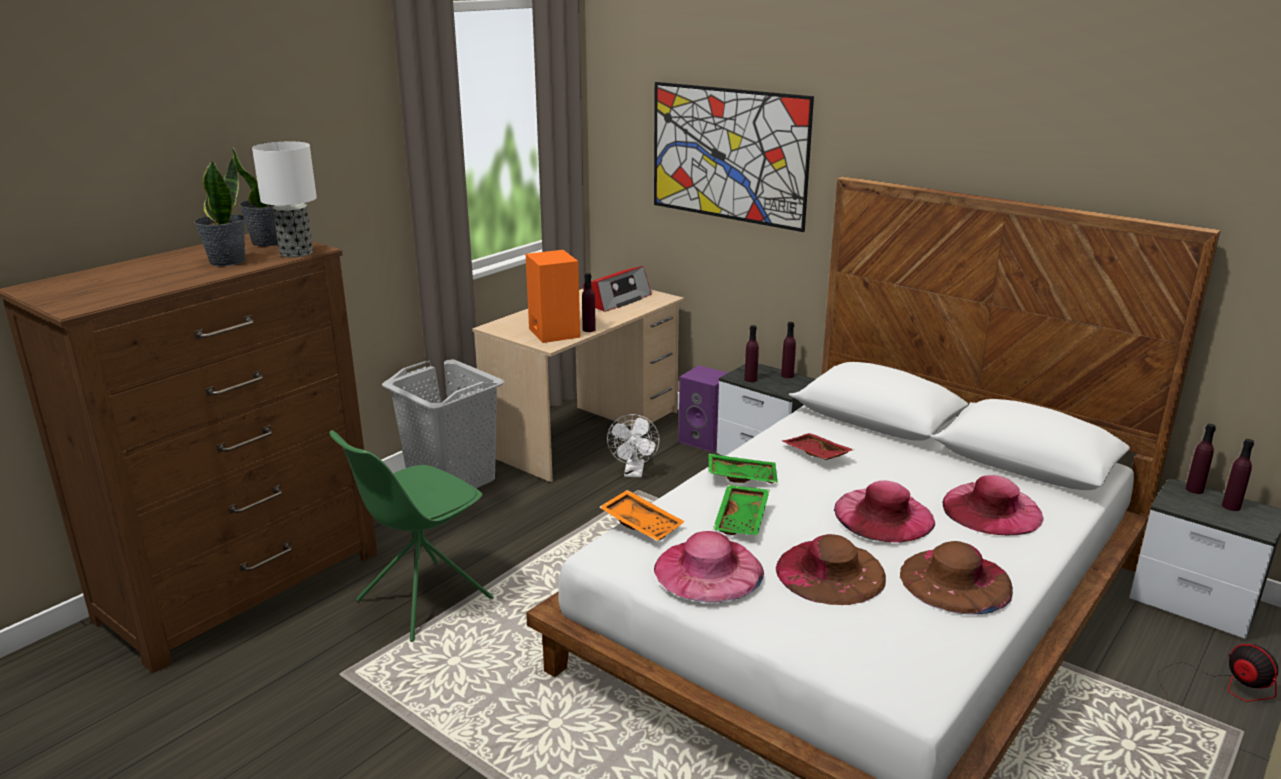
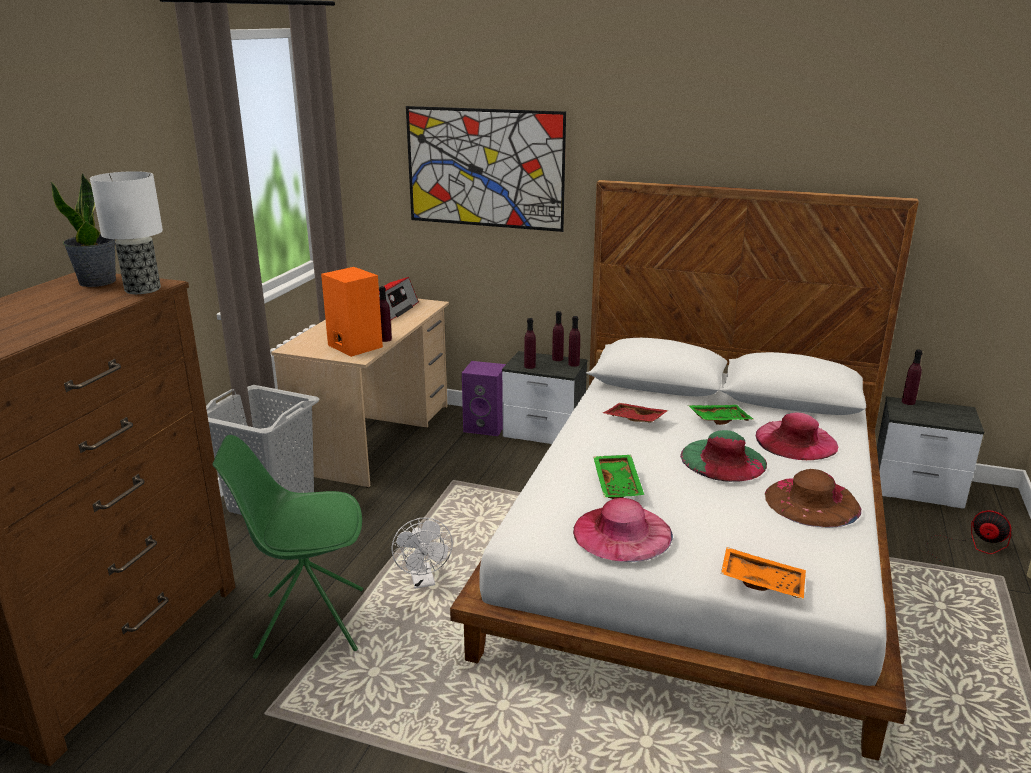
camera: 20 degrees left, 0 degrees up
potted plant [194,157,246,266] -> none
green chair [330,430,493,642] -> green chair turned 60 degrees clockwise [212,435,363,659]
orange tray [599,490,685,541] -> orange tray moved to [721,547,806,599]
white fan [607,414,660,478] -> white fan moved to [392,518,453,588]
green tray [709,453,778,483] -> green tray moved to [688,405,753,425]
brown hat [776,534,886,605] -> none
pink hat [834,480,935,543] -> green hat [680,430,767,482]
purple bottle [1222,439,1254,511] -> purple bottle moved to [568,316,580,367]

